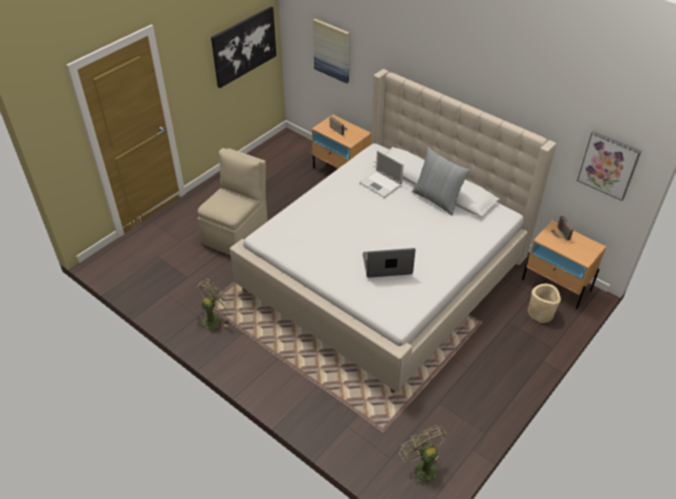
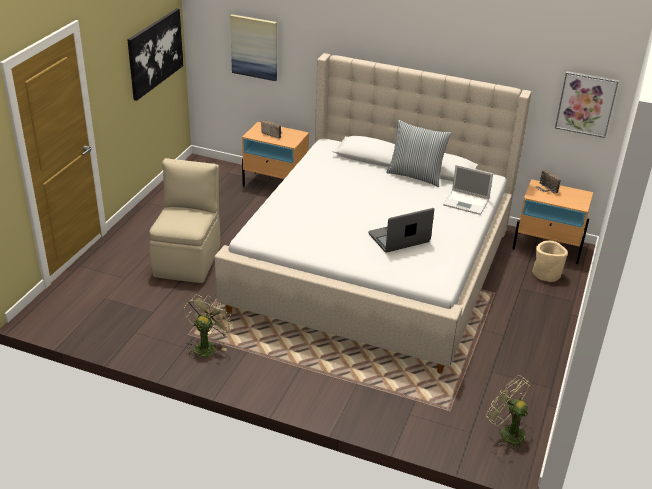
camera: 20 degrees left, 10 degrees down
laptop [359,150,404,198] -> laptop moved to [443,165,493,215]

